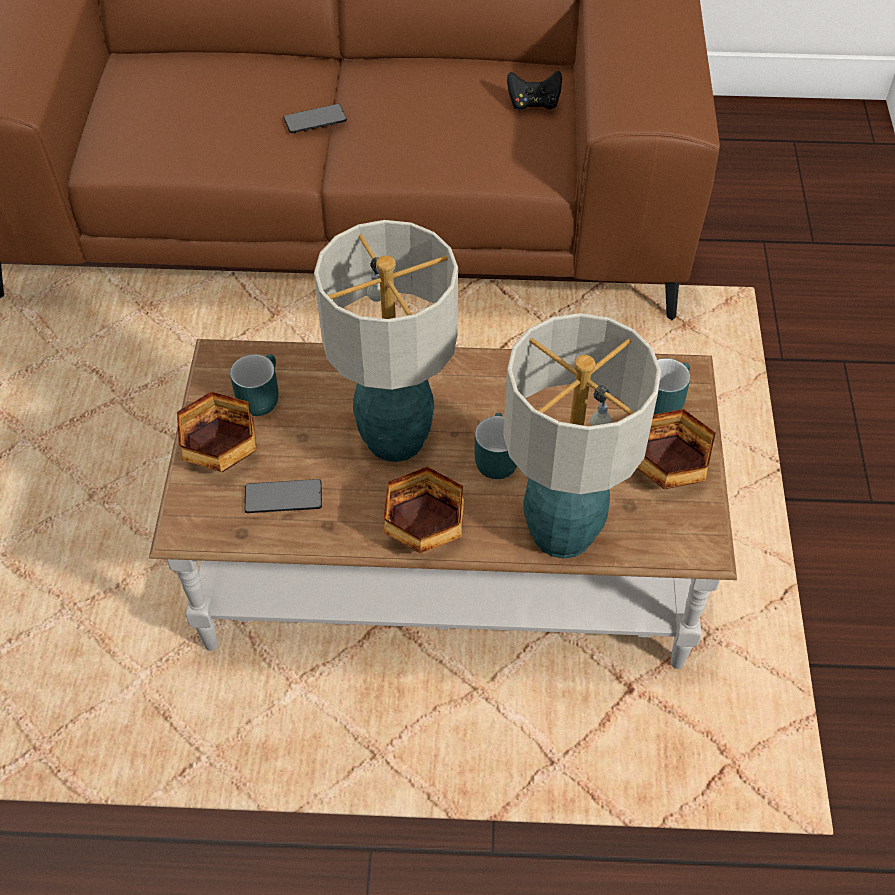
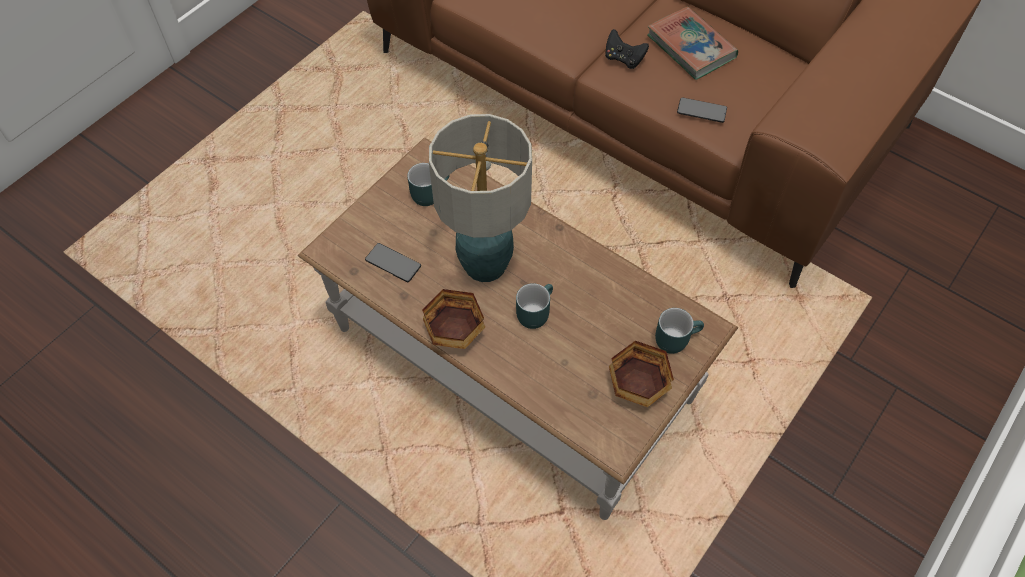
camera: 35 degrees right, 5 degrees up
bowl [177,391,257,472] -> none
phone [284,104,347,133] -> phone moved to [677,97,727,123]
table lamp [503,313,661,559] -> none
black game controller [507,71,562,110] -> black game controller moved to [605,29,649,69]
none -> book [647,7,738,80]

